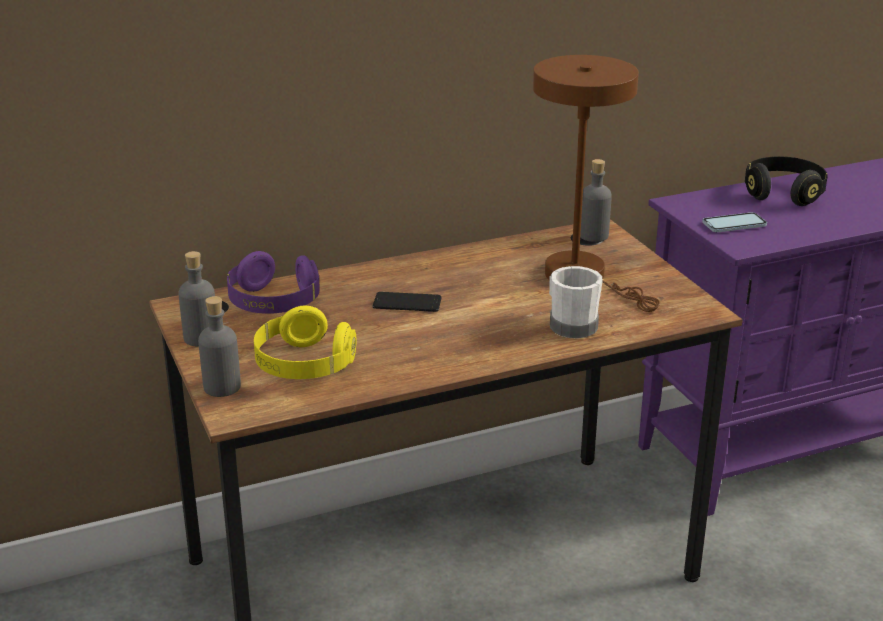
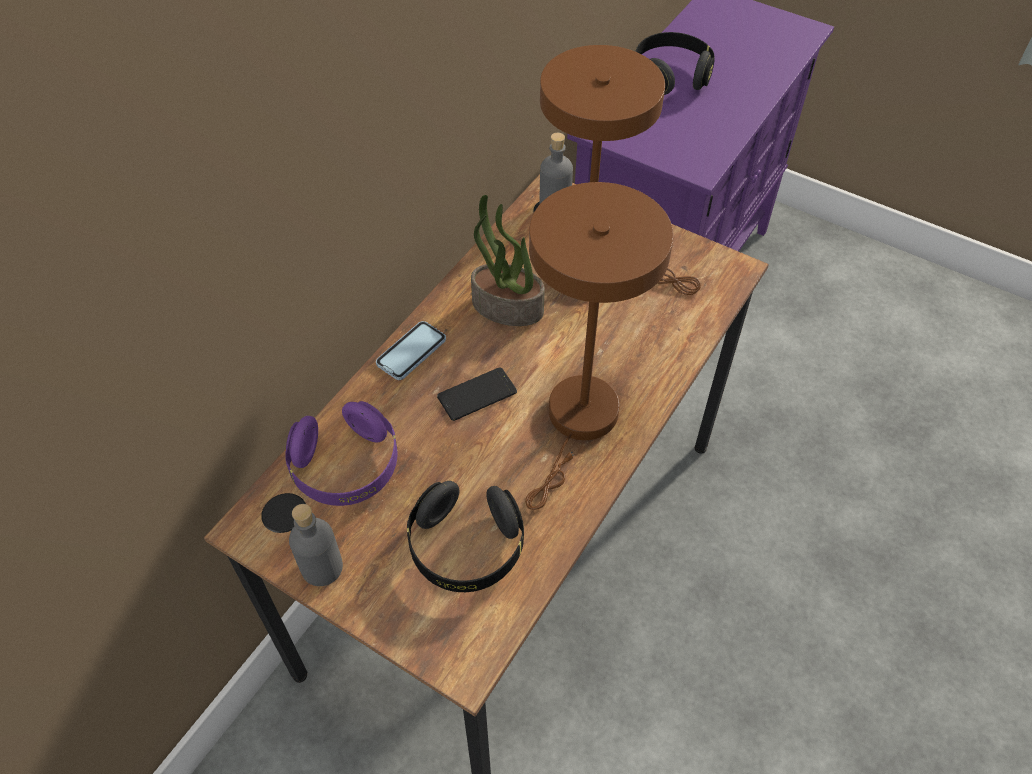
camera: 35 degrees left, 25 degrees up
grey bottle [198,296,241,397] -> none
yellow headphones [254,306,356,379] -> black headphones [407,481,524,592]
white mug [549,266,603,338] -> none
phone [702,212,767,232] -> phone moved to [376,321,446,380]
none -> potted plant [471,195,545,326]
none -> brown table lamp [525,182,673,510]

